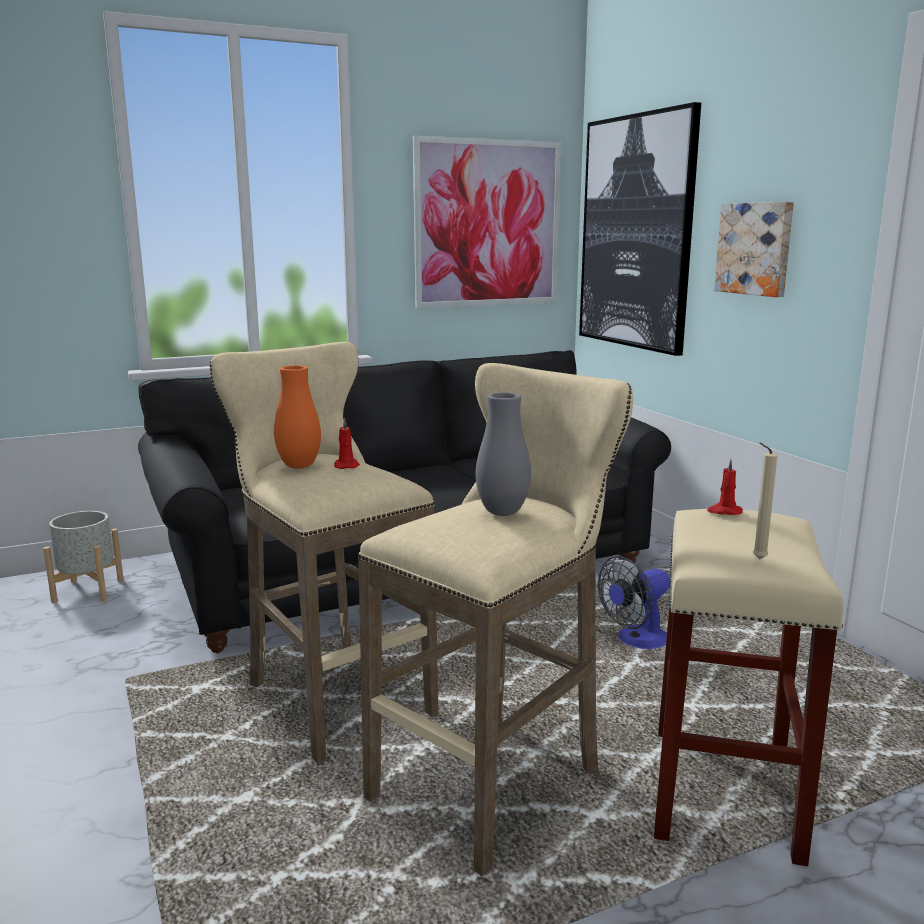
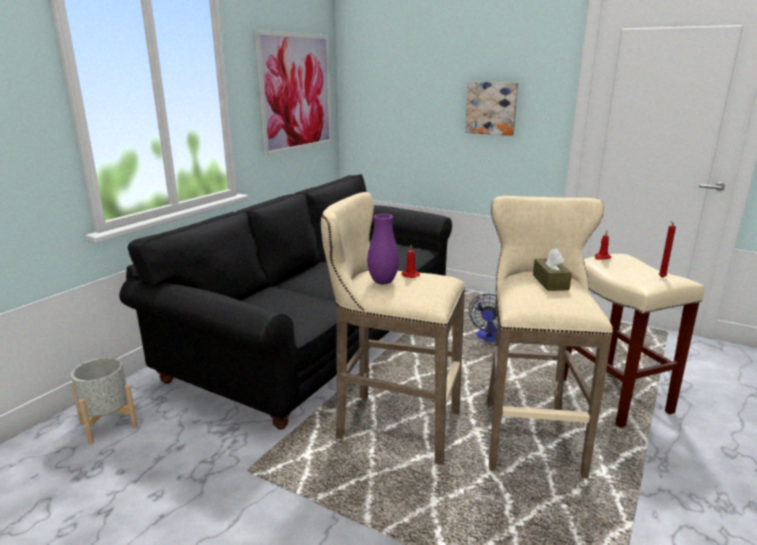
camera: 35 degrees left, 5 degrees up
orange vase [274,365,321,469] -> purple vase [367,214,399,284]
grey vase [476,392,531,516] -> brown tissue box [533,248,572,291]
picture [579,102,701,356] -> none
beige candle [753,443,777,559] -> red candle [659,221,676,278]

